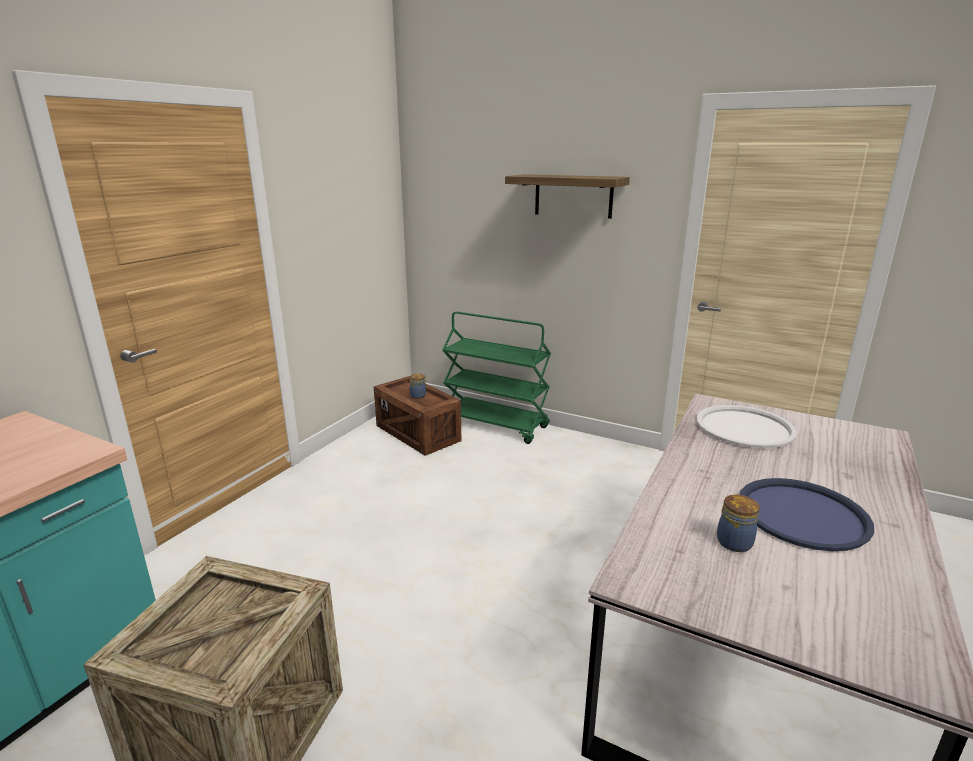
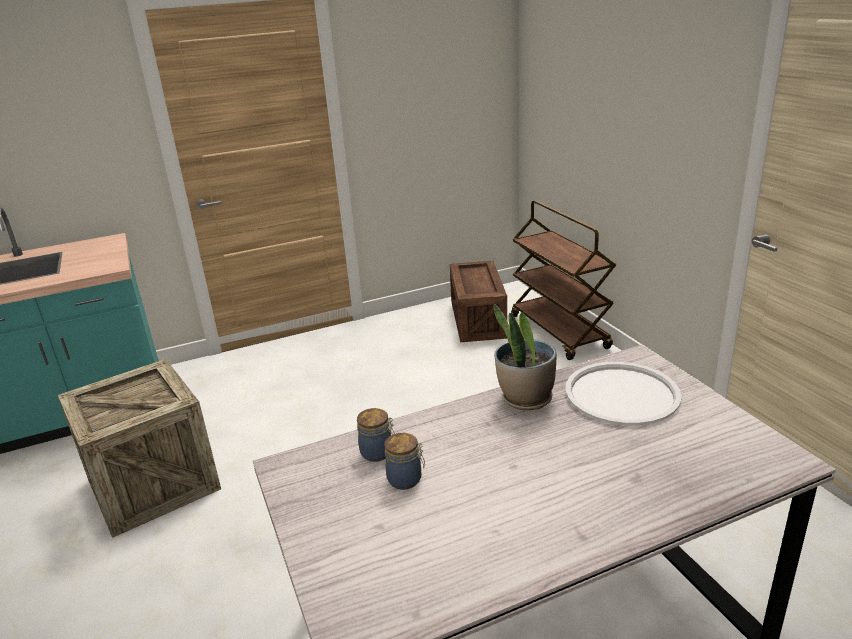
camera: 40 degrees right, 5 degrees up
jar [410,374,427,399] -> jar moved to [357,408,395,462]
green cart [442,311,551,444] -> brown cart [511,200,616,360]
shelf [505,174,630,219] -> none
blue tray [739,478,874,551] -> none
none -> potted plant [494,304,556,411]

